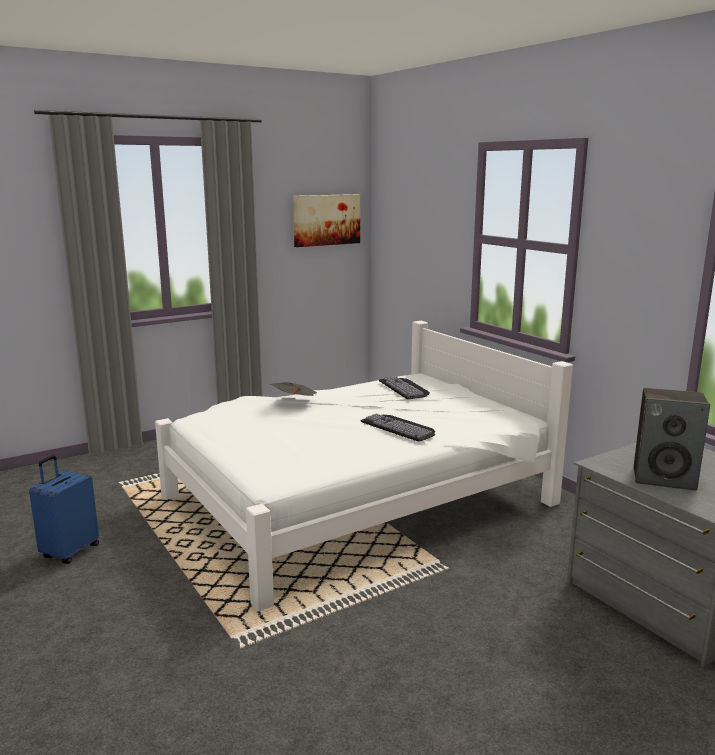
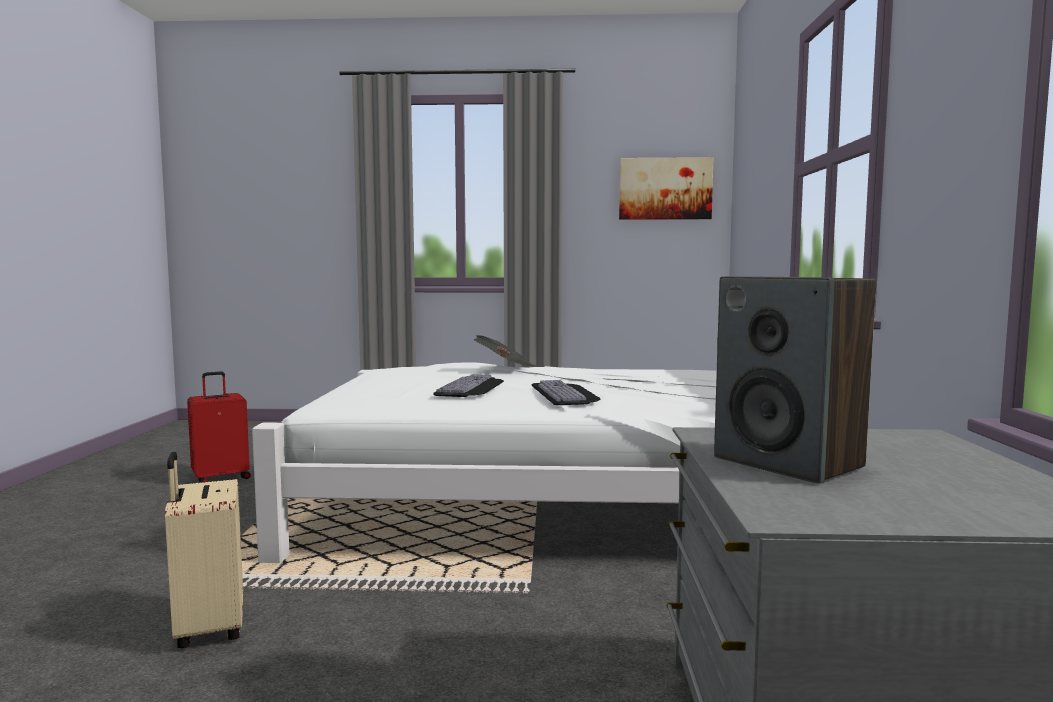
camera: 35 degrees right, 10 degrees down
blue suitcase [29,455,99,564] -> red suitcase [187,371,251,483]
keyboard [379,376,430,399] -> keyboard moved to [433,374,504,397]
none -> beige suitcase [165,452,243,648]

